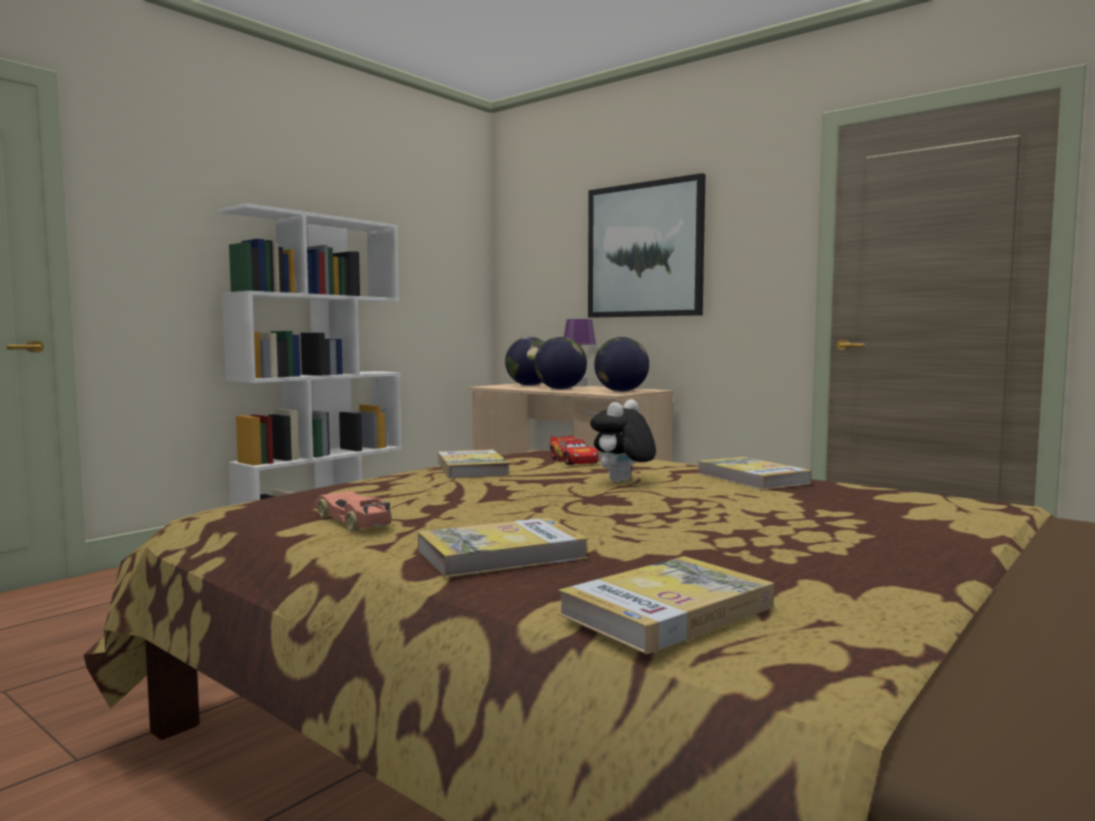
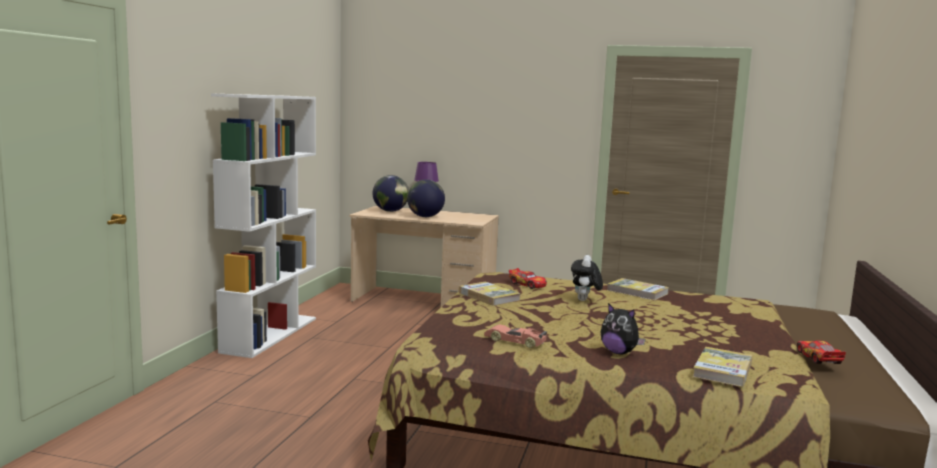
camera: 25 degrees left, 5 degrees up
book [418,517,589,578] -> plush toy [601,303,645,354]
picture [588,173,706,318] -> none
globe [594,337,649,392] -> none
none -> toy car [797,340,846,364]

